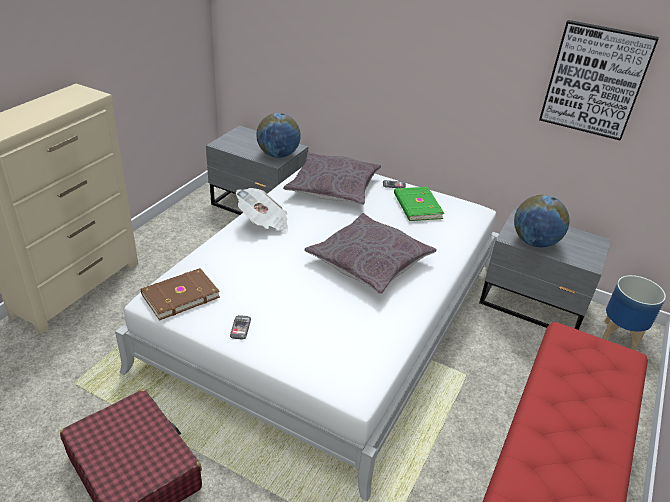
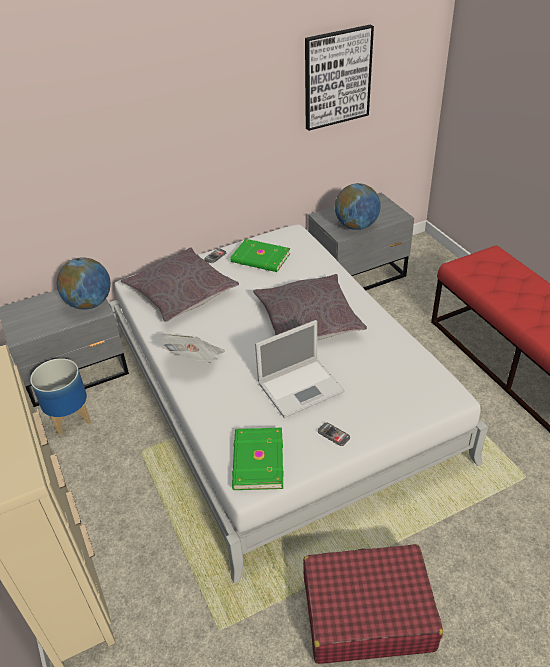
camera: 50 degrees left, 5 degrees up
brown book [141,268,220,321] -> green book [232,428,284,490]
planter [602,275,666,351] -> planter moved to [30,358,91,435]
none -> laptop [255,320,345,418]

